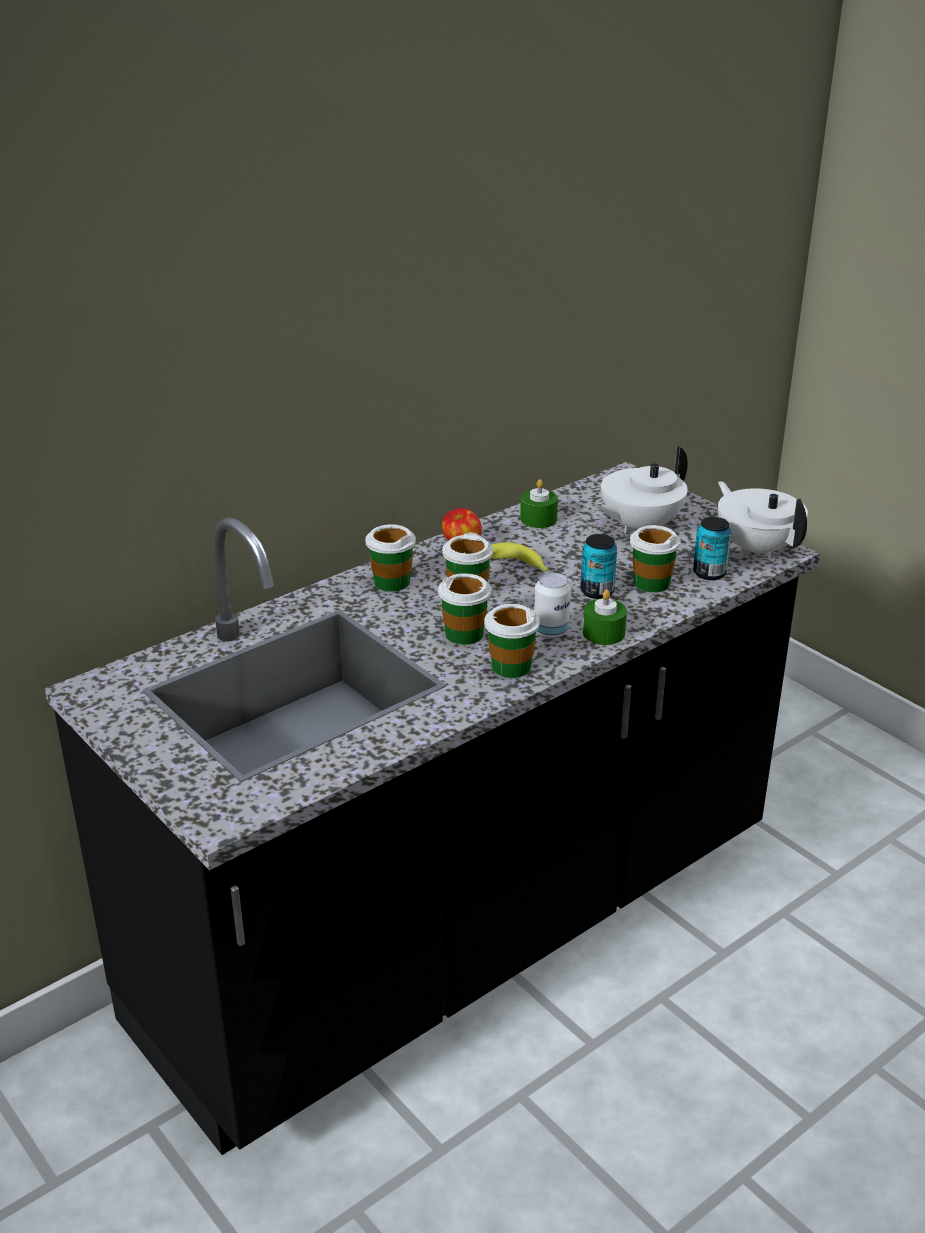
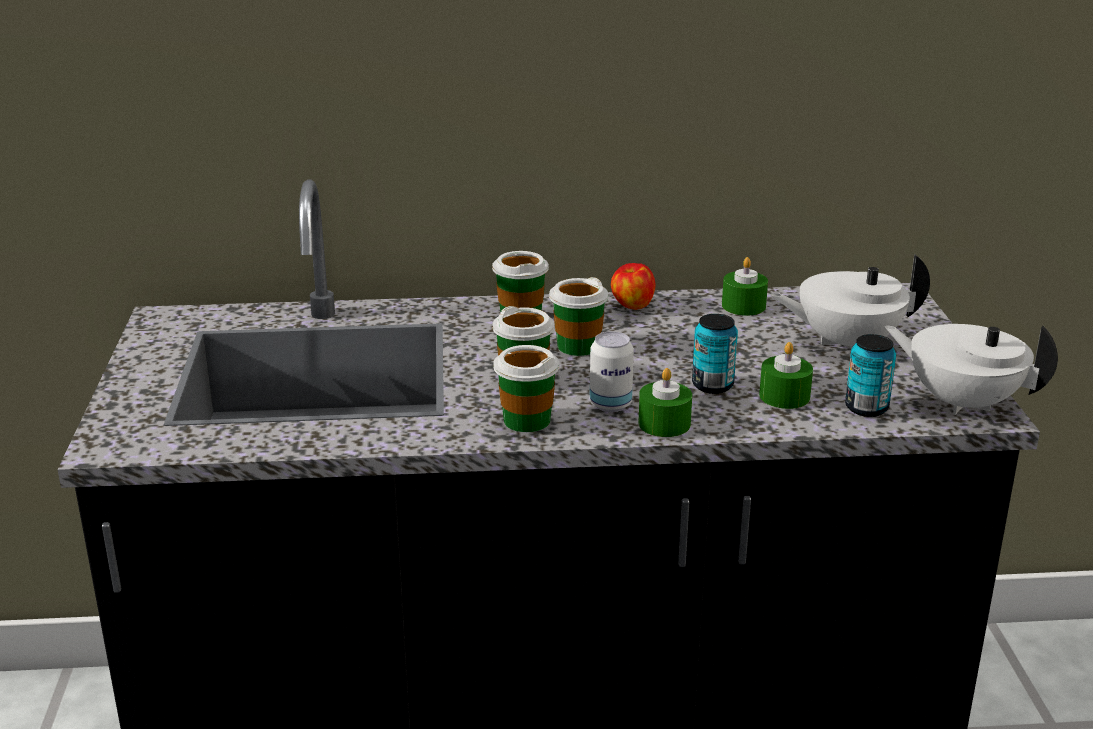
camera: 35 degrees right, 5 degrees down
banana [490,542,548,572] -> none
cup [630,525,681,593] -> green candle [759,342,813,409]
white teapot [718,481,808,558] -> white teapot turned 60 degrees counterclockwise [884,324,1058,415]

